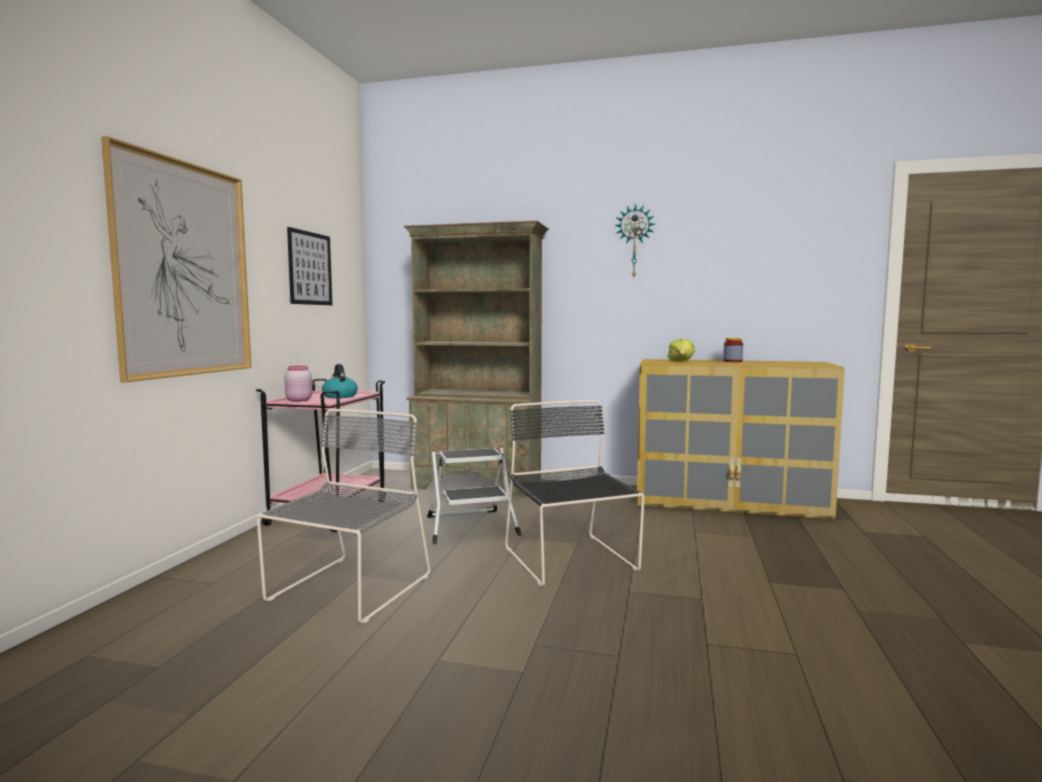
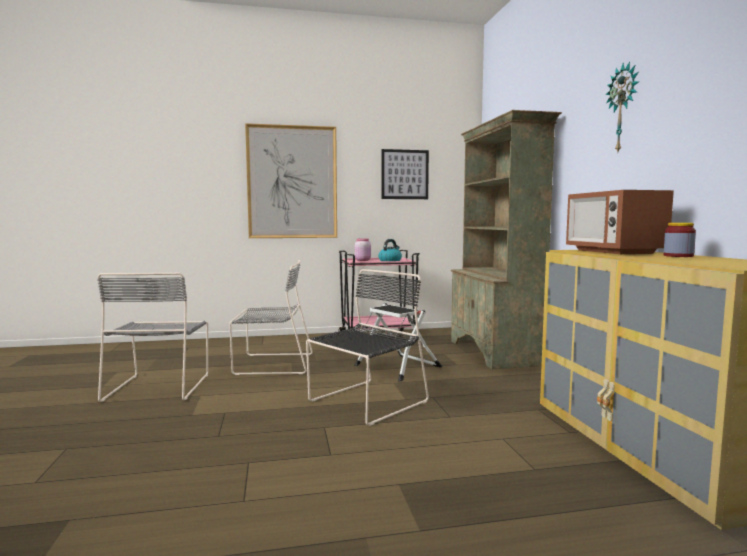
camera: 65 degrees right, 0 degrees up
lettuce [668,339,695,361] -> microwave [566,190,674,254]
none -> grey chair [97,273,208,402]

